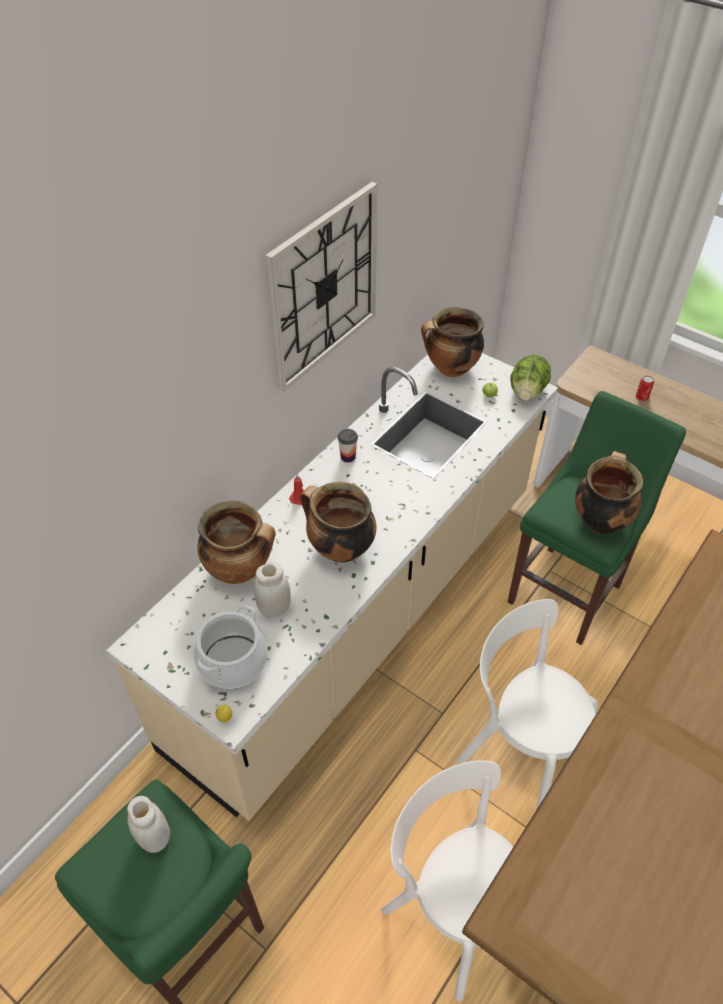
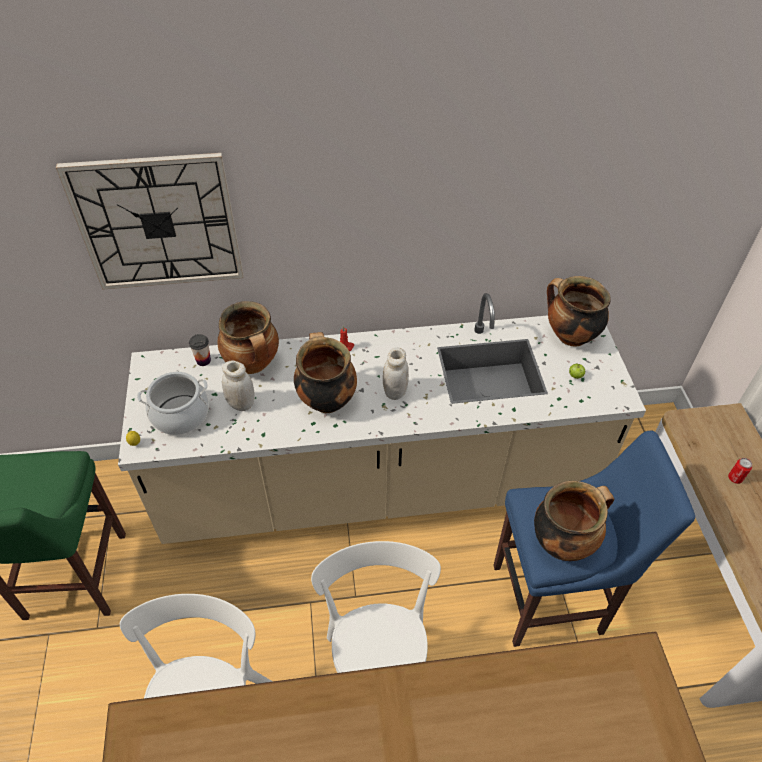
camera: 45 degrees right, 0 degrees up
white jar [127,796,170,853] -> white jar moved to [383,348,409,400]
wall clock [265,182,377,392] -> wall clock moved to [56,153,244,290]
cup [338,429,358,463] -> cup moved to [189,334,211,366]
green stool [508,391,686,645] -> blue stool [493,431,695,647]
lettuce [510,355,551,401] -> none

